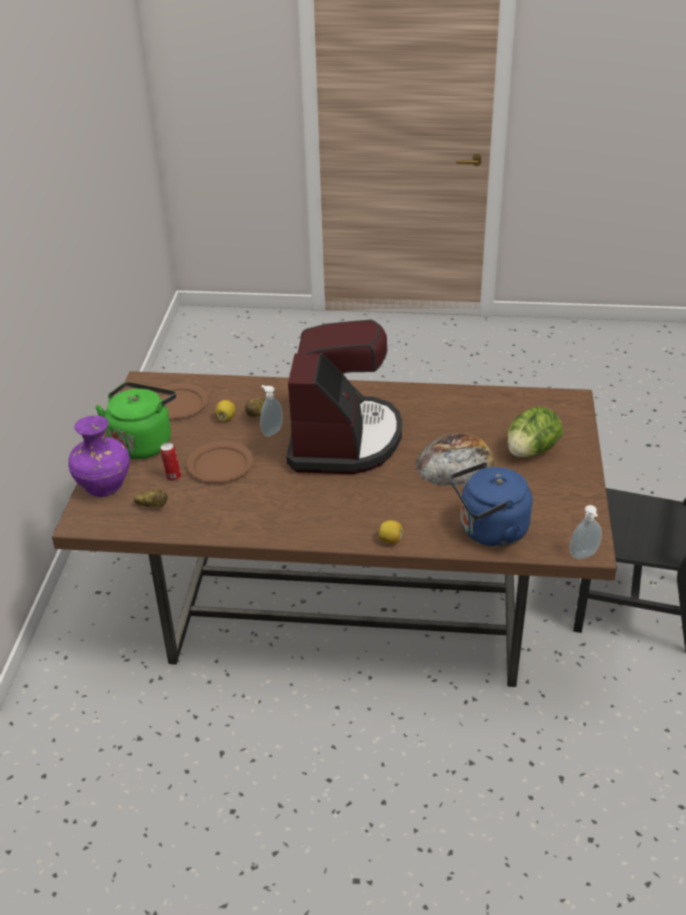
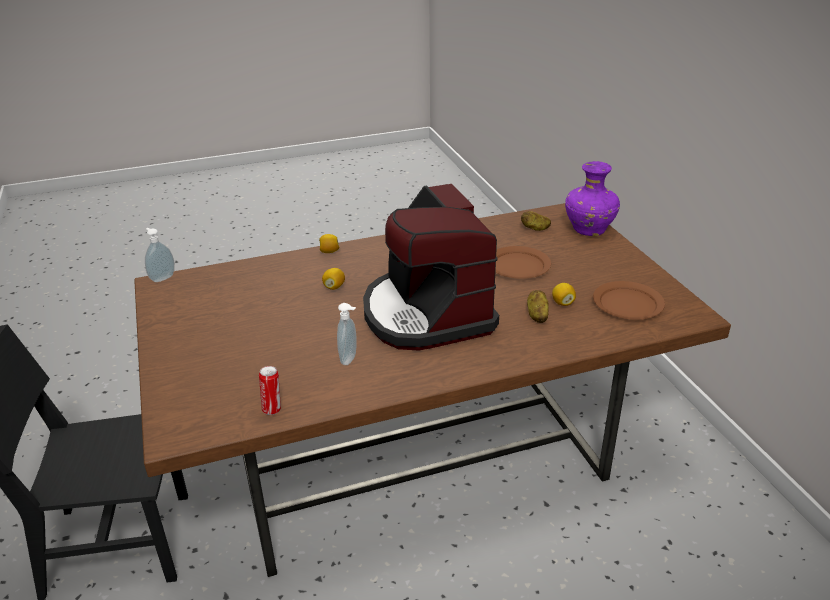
camera: 155 degrees right, 5 degrees down
green kettle [95,382,176,459] -> none
can [160,442,181,481] -> can moved to [259,366,281,415]
soap dispenser [260,385,283,437] -> soap dispenser moved to [337,303,357,365]
bread [415,433,496,486] -> none
blue kettle [450,462,532,547] -> none
lettuce [507,407,563,457] -> none
none -> lemon [322,268,345,290]

